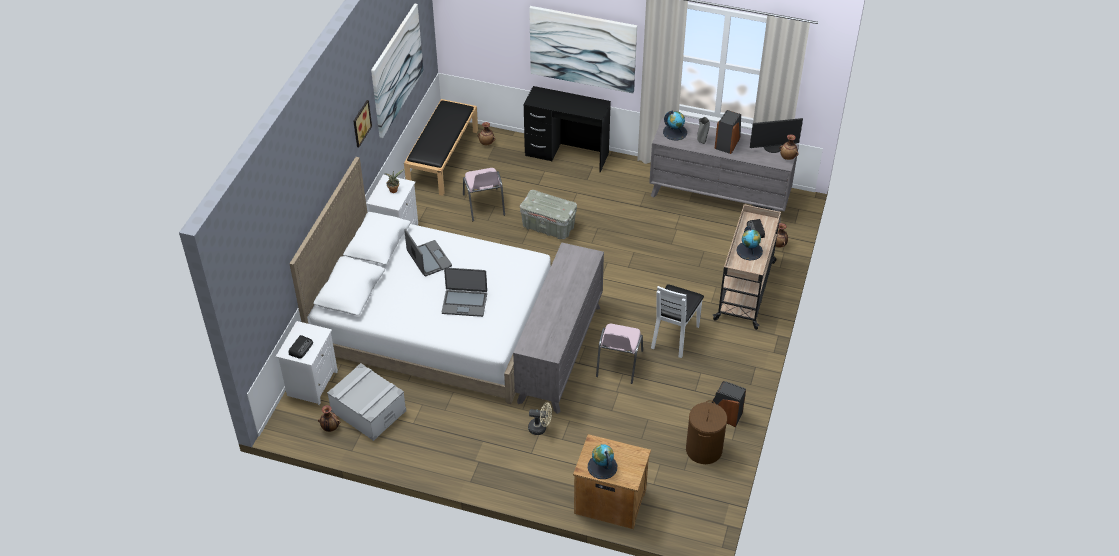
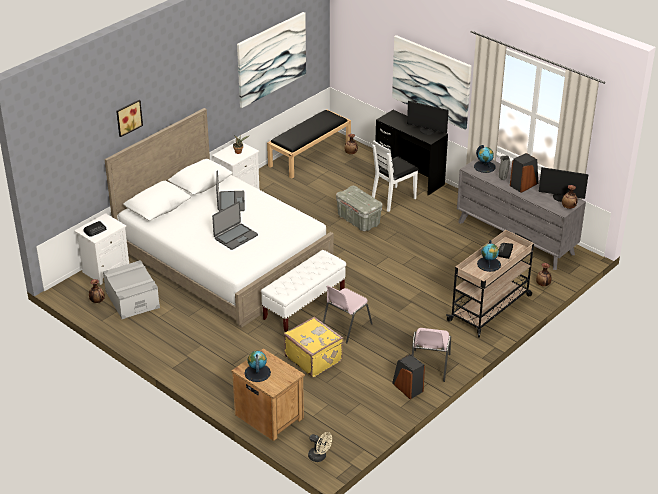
camera: 25 degrees right, 10 degrees down
picture [353,100,372,147] -> picture moved to [116,100,143,137]
laptop [442,267,487,317] -> laptop turned 75 degrees counterclockwise [212,201,258,250]
pink chair [463,168,505,221] -> pink chair moved to [412,328,451,382]
grey dresser [513,242,604,414] -> white bench [261,250,346,332]
beige fan [528,402,552,435] -> beige fan moved to [308,432,332,462]
white chair [651,284,704,358] -> white chair moved to [372,141,419,212]
brown laundry basket [686,400,727,464] -> none
none -> yellow suitcase [284,317,344,377]
none -> monitor [407,101,449,135]

